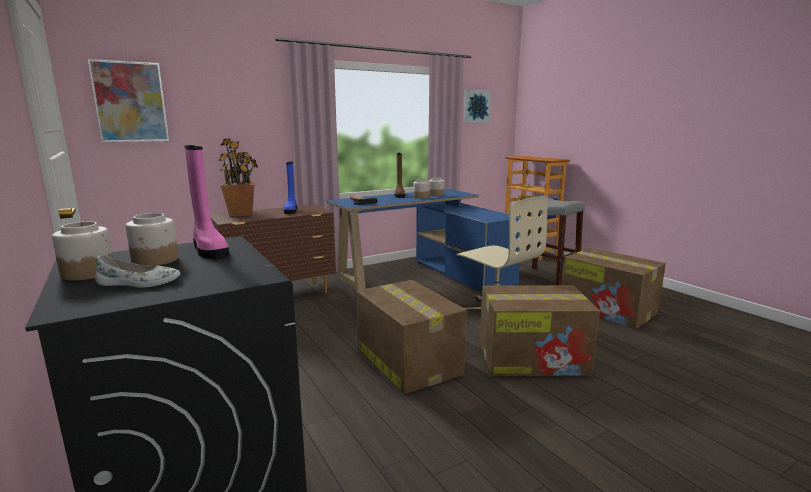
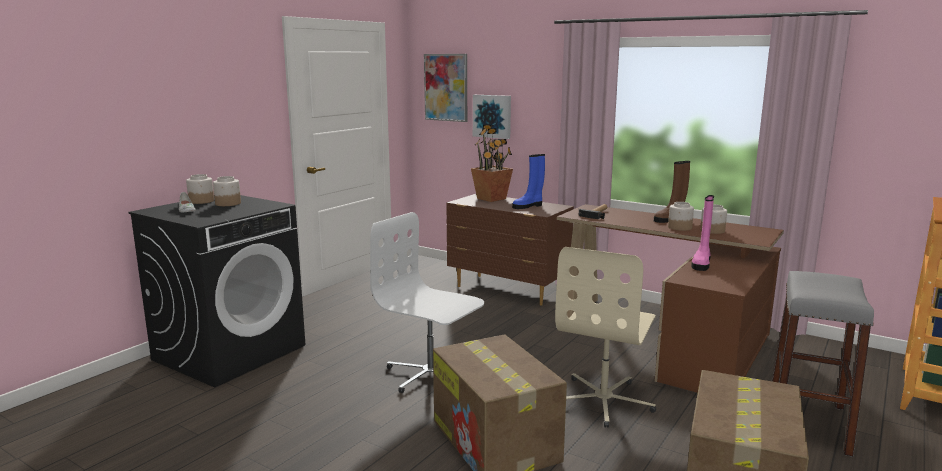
camera: 65 degrees right, 0 degrees up
pink boot [185,145,229,259] -> pink boot moved to [691,195,714,271]
blue desk [326,189,520,292] -> brown desk [557,204,784,393]
cardboard box [356,280,467,395] -> white office chair [370,212,484,393]
picture [463,89,491,123] -> picture moved to [473,95,511,139]

